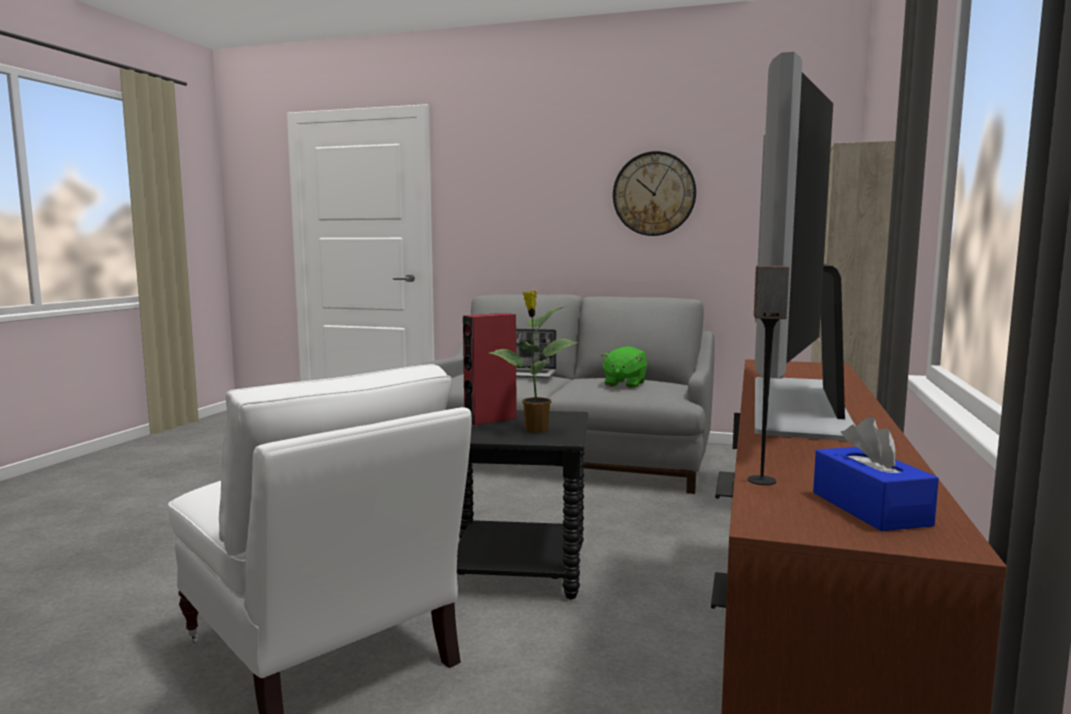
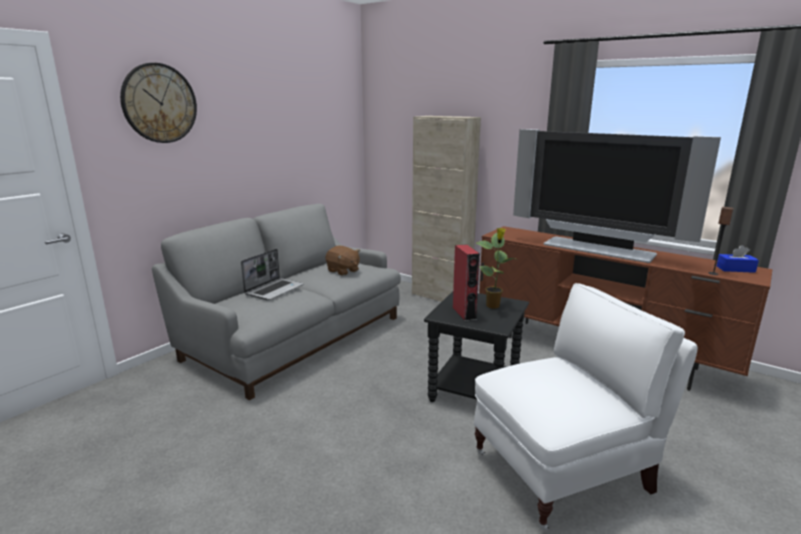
camera: 70 degrees left, 10 degrees up
green plush toy [601,346,647,388] -> brown plush toy [325,246,360,276]
wall clock [613,151,696,236] -> wall clock moved to [120,63,197,143]

